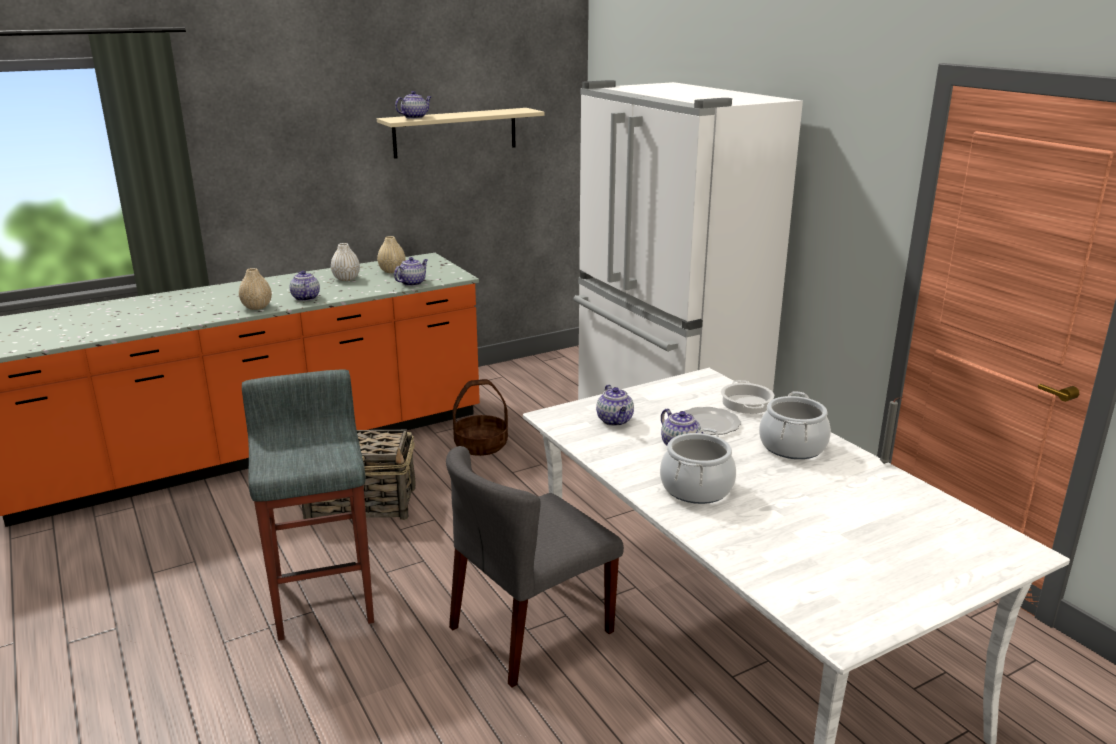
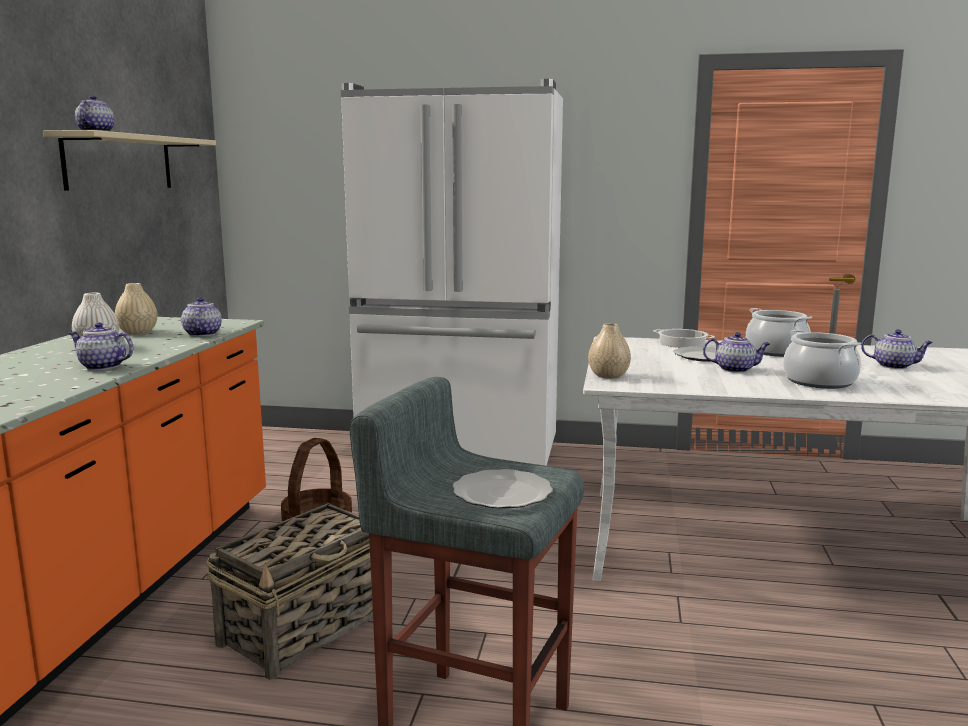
camera: 50 degrees left, 10 degrees down
beige vase [239,268,272,310] -> beige vase moved to [588,323,631,379]
grey chair [446,446,624,688] -> none
teapot [596,384,634,426] -> teapot moved to [861,329,933,369]
none -> plate [452,469,553,509]

